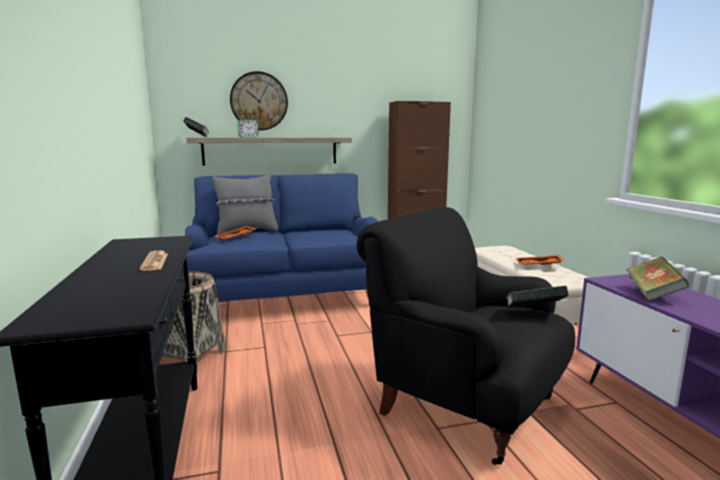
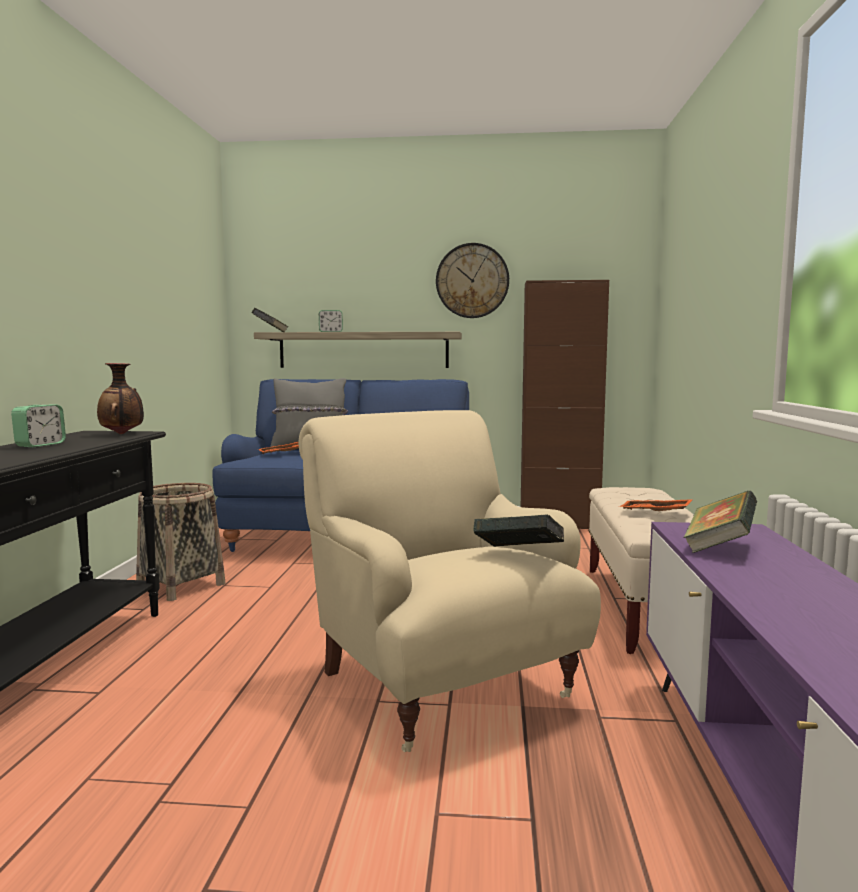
camera: 20 degrees right, 5 degrees down
newspaper [140,250,168,271] -> none
wall clock [230,71,288,131] -> wall clock moved to [436,243,509,318]
black armchair [357,207,575,465] -> beige armchair [299,410,601,752]
none -> alarm clock [11,404,66,447]
none -> vase [97,363,144,434]

